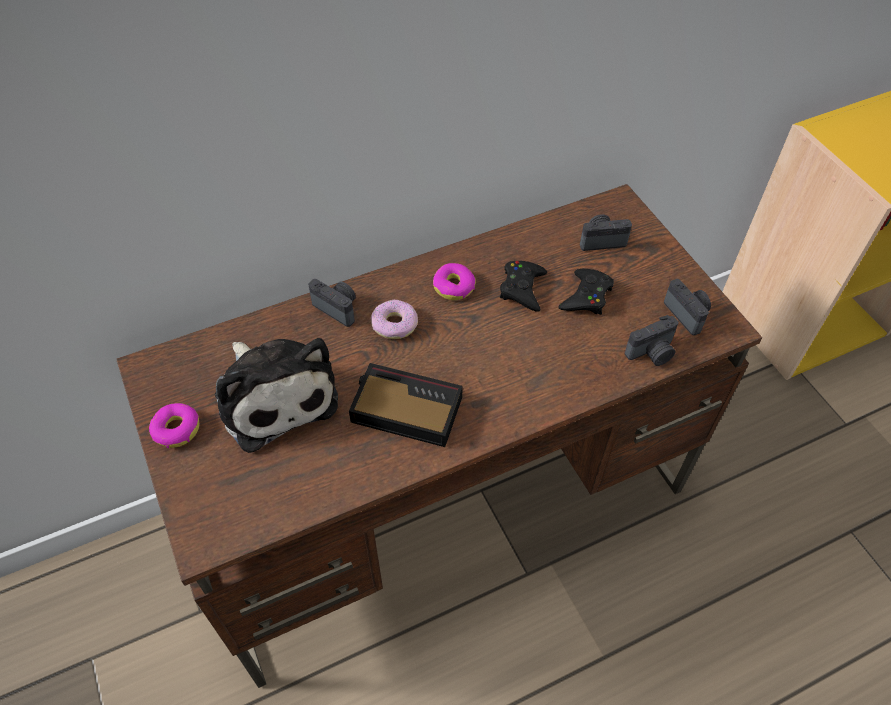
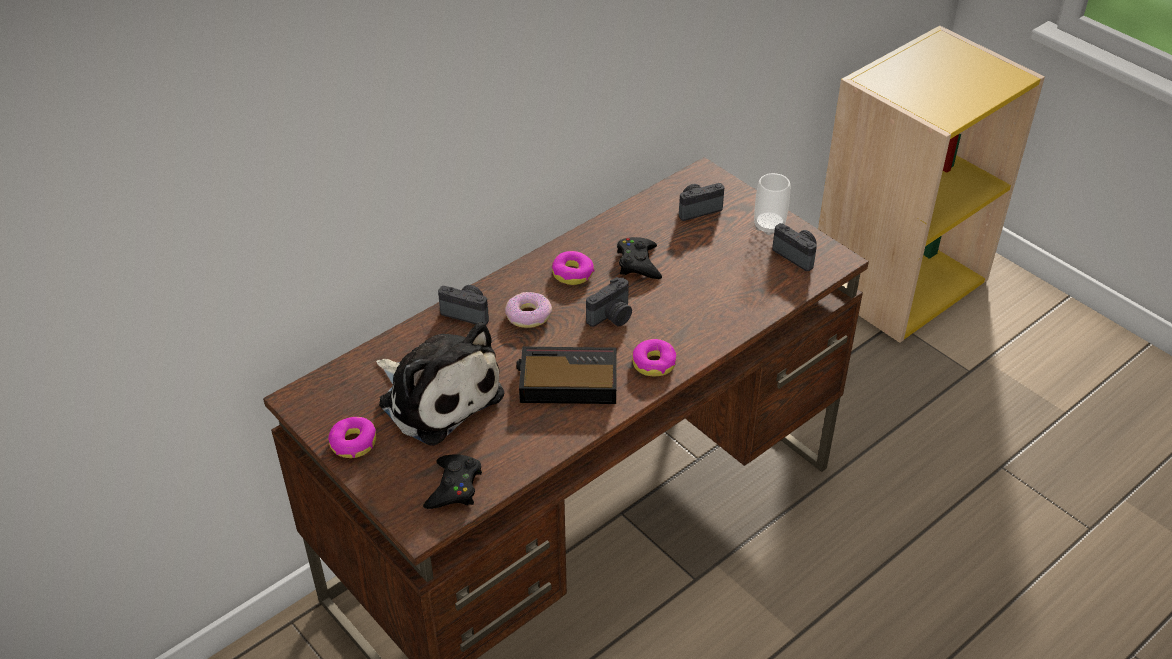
camera: 15 degrees left, 10 degrees down
black game controller [558,269,614,315] -> black game controller moved to [423,454,482,509]
camera [625,315,679,366] -> camera moved to [586,277,632,327]
none -> donut [632,339,676,376]
none -> cup [754,173,790,235]

